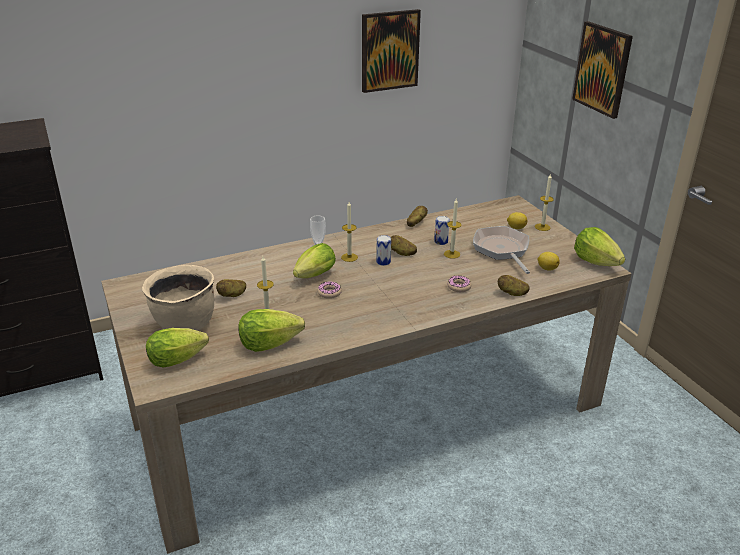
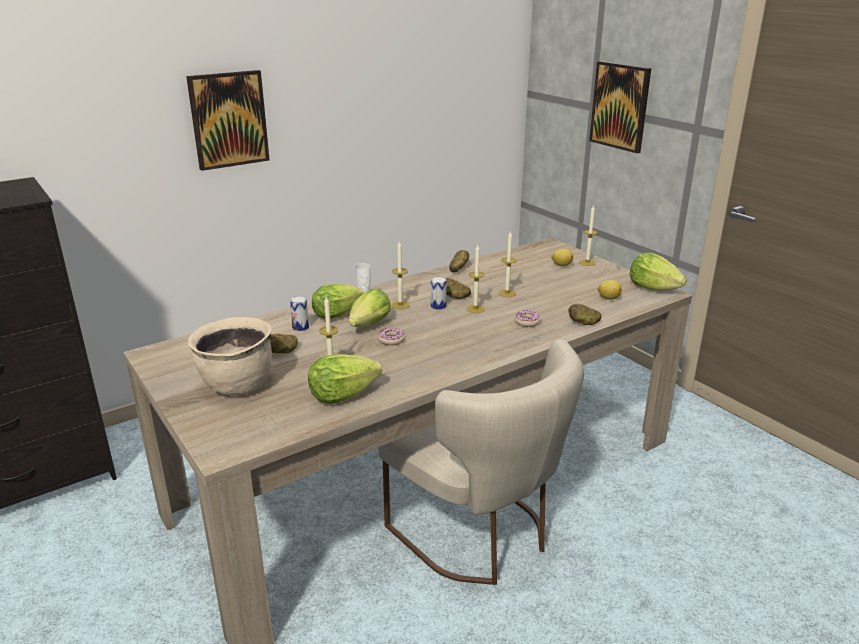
camera: 10 degrees left, 5 degrees down
lettuce [146,328,209,368] -> lettuce moved to [312,284,364,319]
picture [362,9,421,93] -> picture moved to [186,70,270,171]
can [434,216,450,245] -> can moved to [290,296,309,331]
frying pan [473,226,530,274] -> none
none -> beige chair [378,339,584,585]
none -> candle [467,245,485,313]

